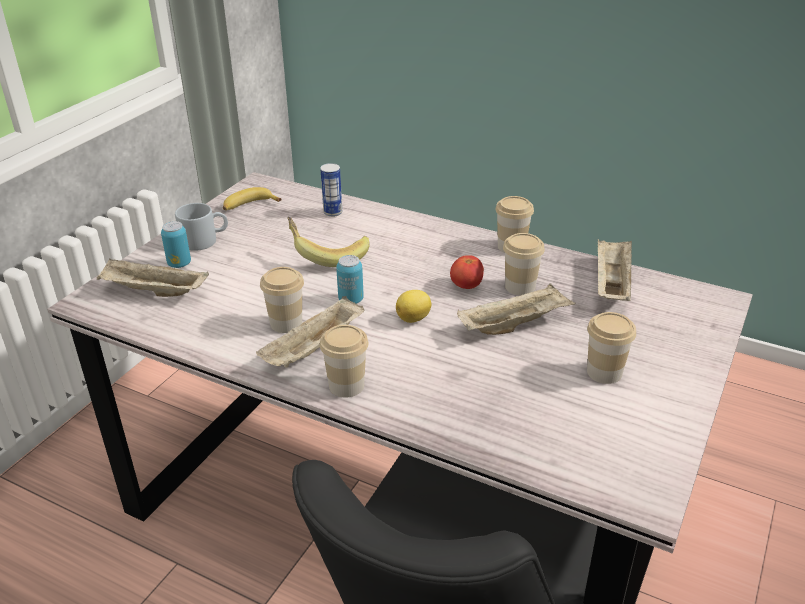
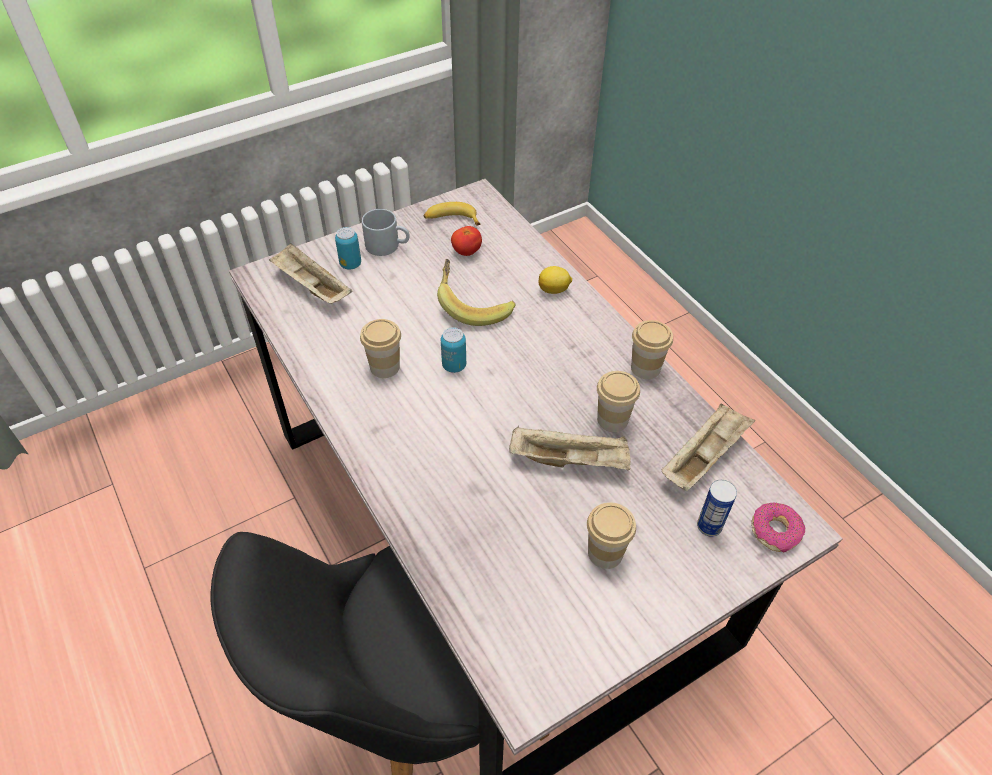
camera: 30 degrees right, 15 degrees up
beige tray [256,296,364,368] -> none
can [320,163,342,217] -> can moved to [697,480,737,537]
cup [320,325,368,397] -> none
lemon [396,290,431,323] -> lemon moved to [539,266,572,294]
tomato [450,256,484,289] -> tomato moved to [451,226,482,256]
none -> donut [751,502,806,552]

